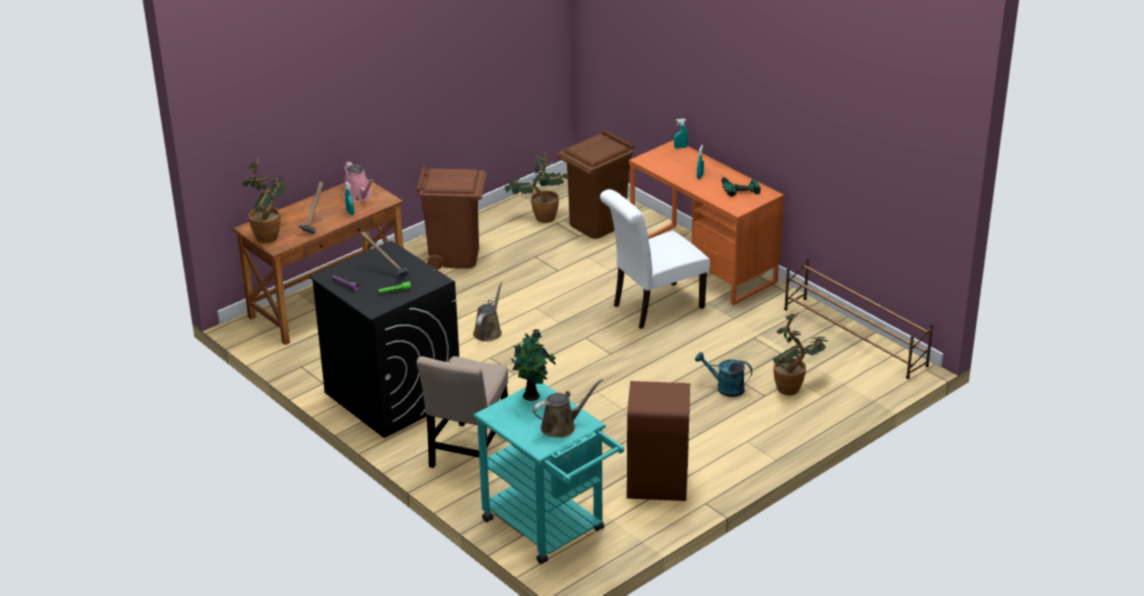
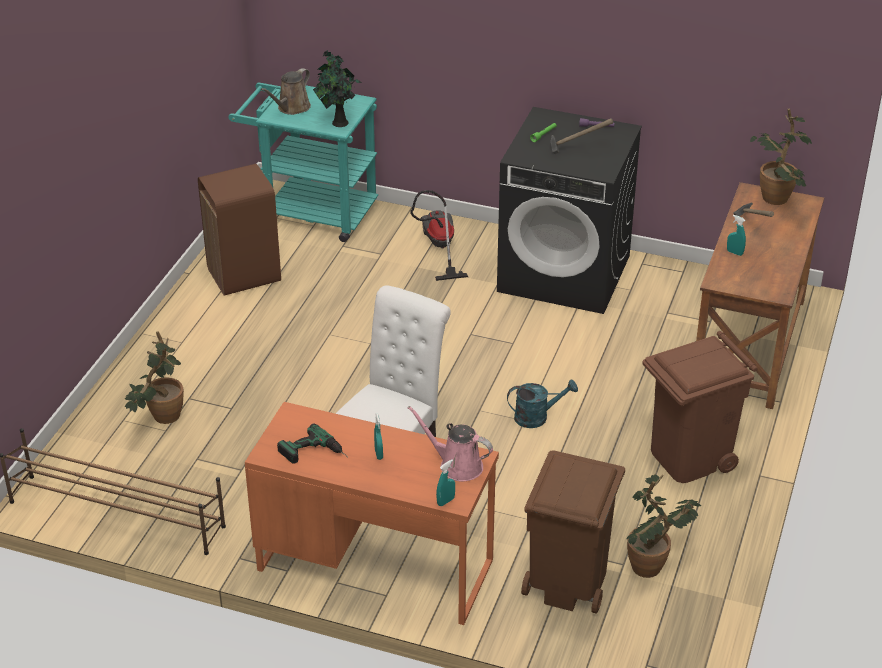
camera: 150 degrees right, 5 degrees up
pink watering can [343,161,374,202] -> pink watering can moved to [408,406,493,481]
beige chair [417,356,508,468] -> vacuum cleaner [410,190,468,281]
brown watering can [473,282,503,342] -> none
turquoise watering can [695,352,752,397] -> turquoise watering can moved to [507,379,578,428]

